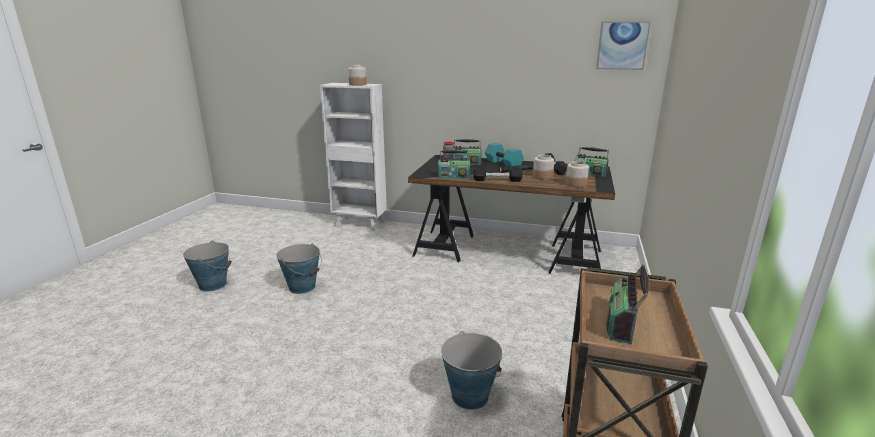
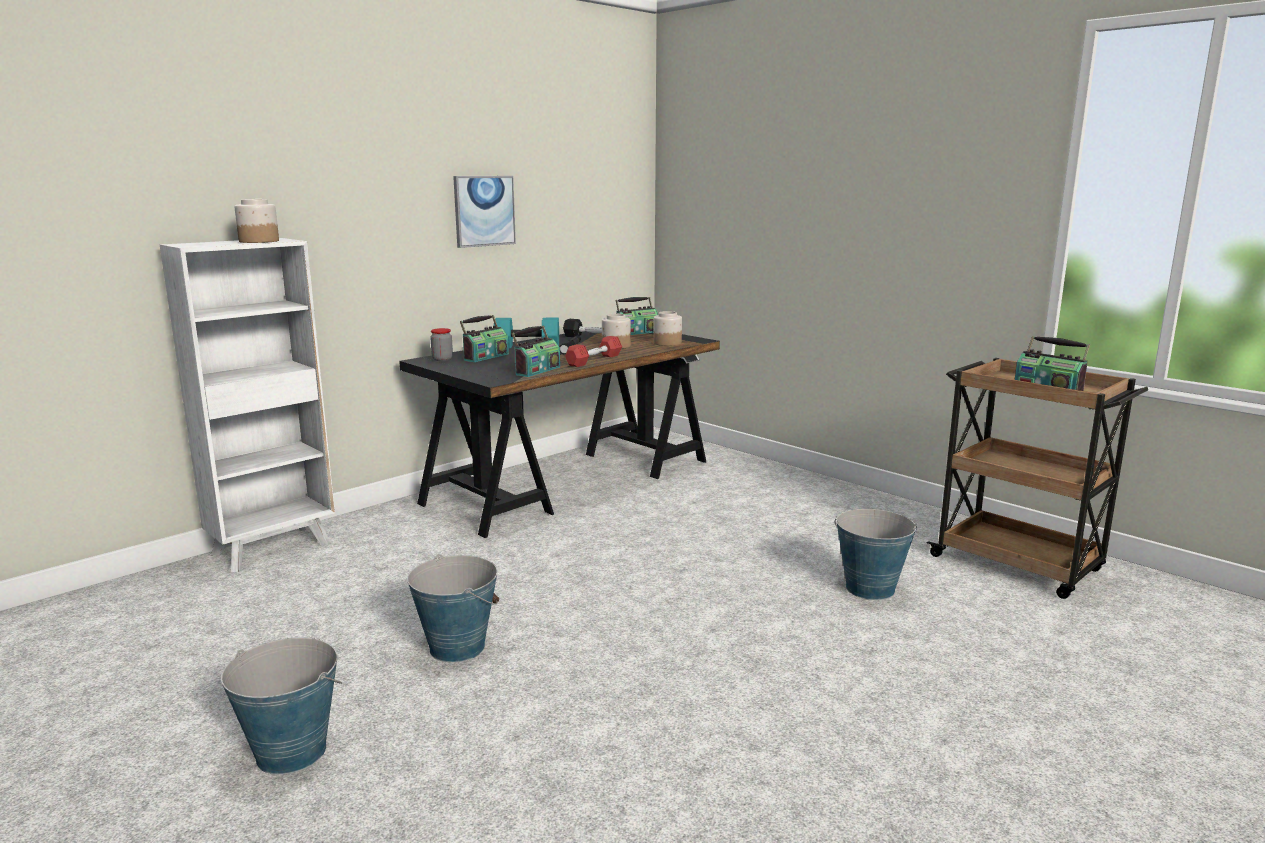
camera: 60 degrees left, 5 degrees down
black dumbbell [473,167,522,182] -> red dumbbell [565,336,622,367]
picture [596,21,651,70] -> picture moved to [453,176,516,248]

